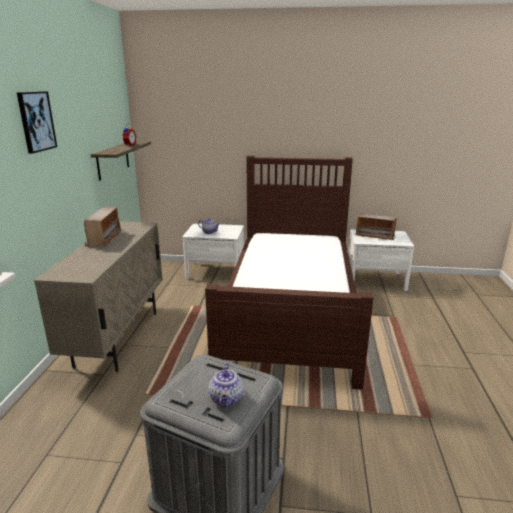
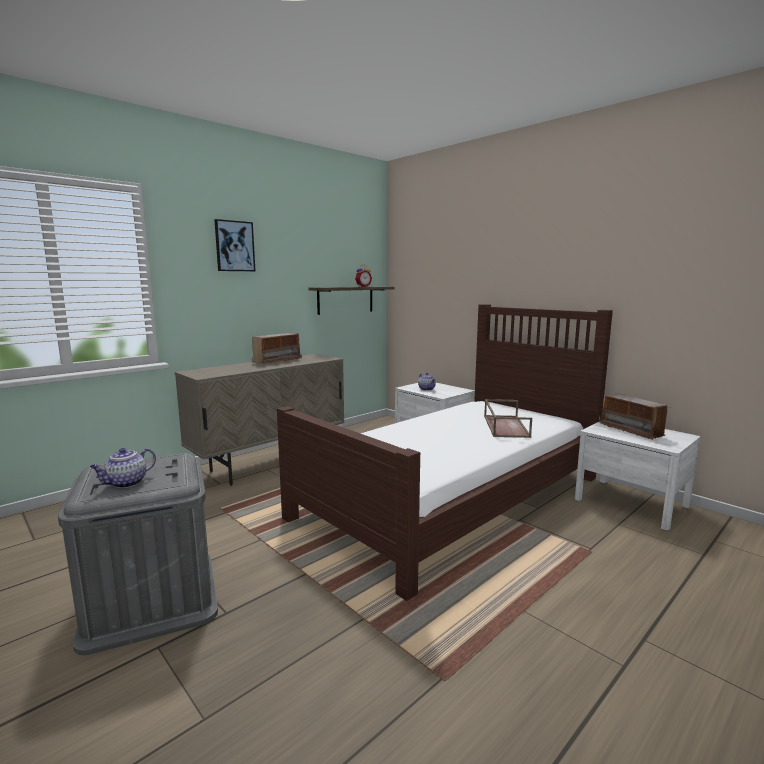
camera: 40 degrees right, 10 degrees down
none -> brown tray [484,399,532,438]

